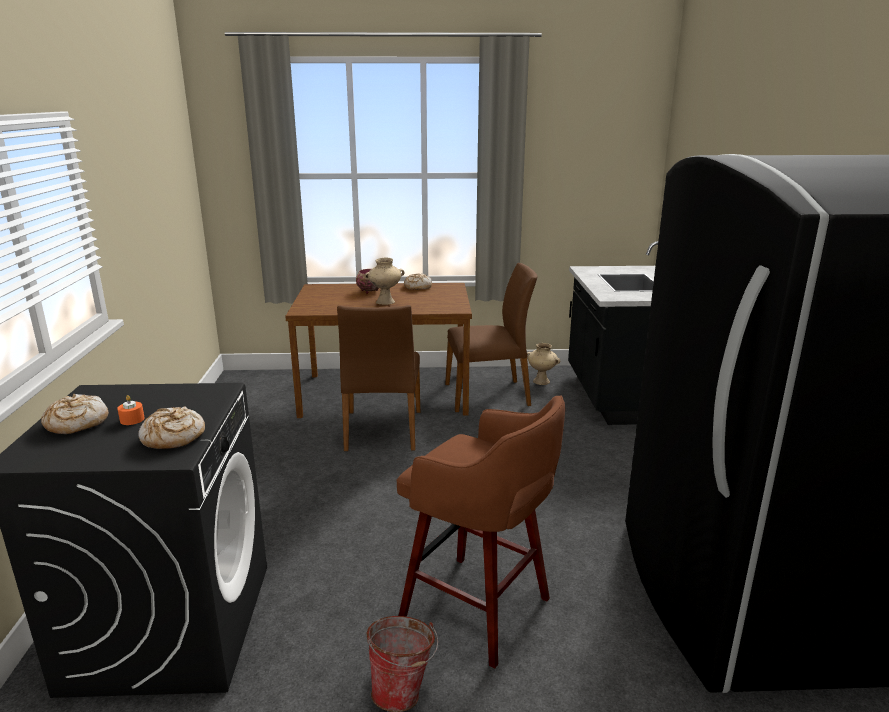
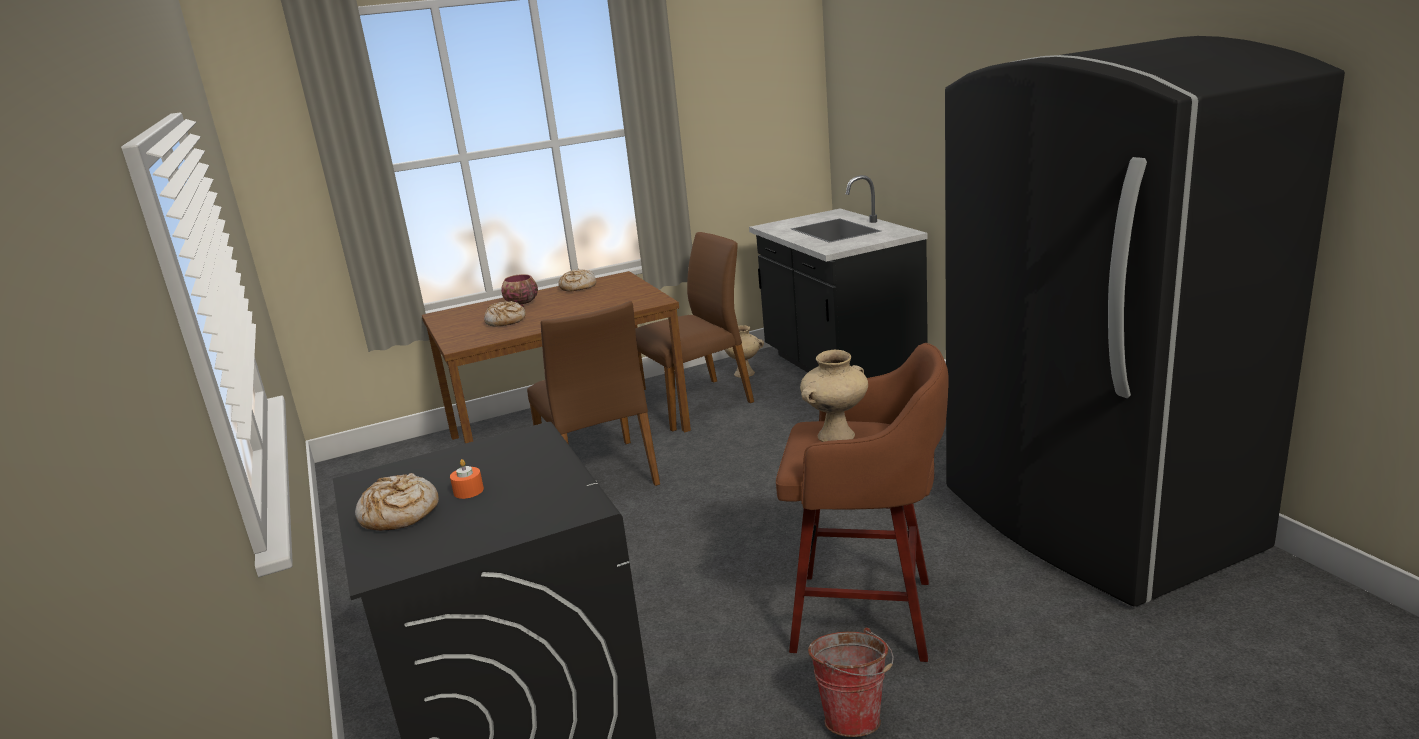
camera: 20 degrees left, 0 degrees up
bread [138,406,205,449] -> bread moved to [484,301,526,327]
beige vase [365,258,405,305] -> beige vase moved to [800,350,868,442]

